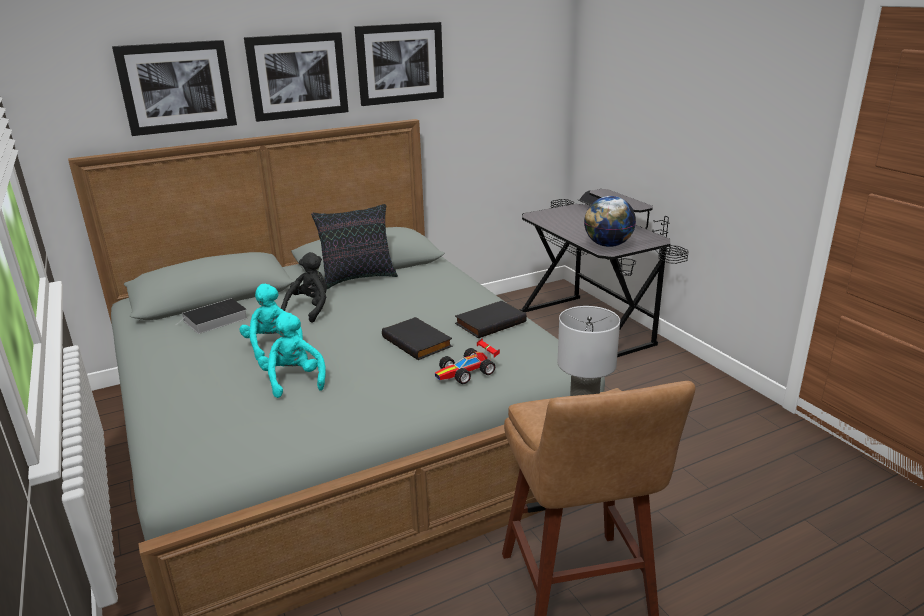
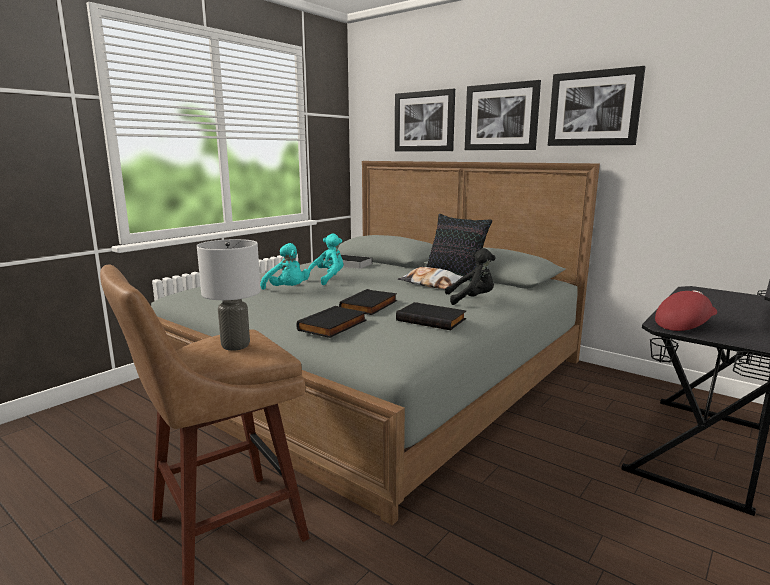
camera: 65 degrees right, 10 degrees down
turquoise plush toy [258,312,326,398] -> turquoise plush toy turned 90 degrees clockwise [260,243,310,290]
black plush toy [281,252,327,322] -> black plush toy moved to [445,248,496,305]
toy car [435,338,500,384] -> black book [296,306,367,338]
globe [584,196,636,247] -> red cap [655,290,717,331]
none -> pillow [397,267,463,289]

